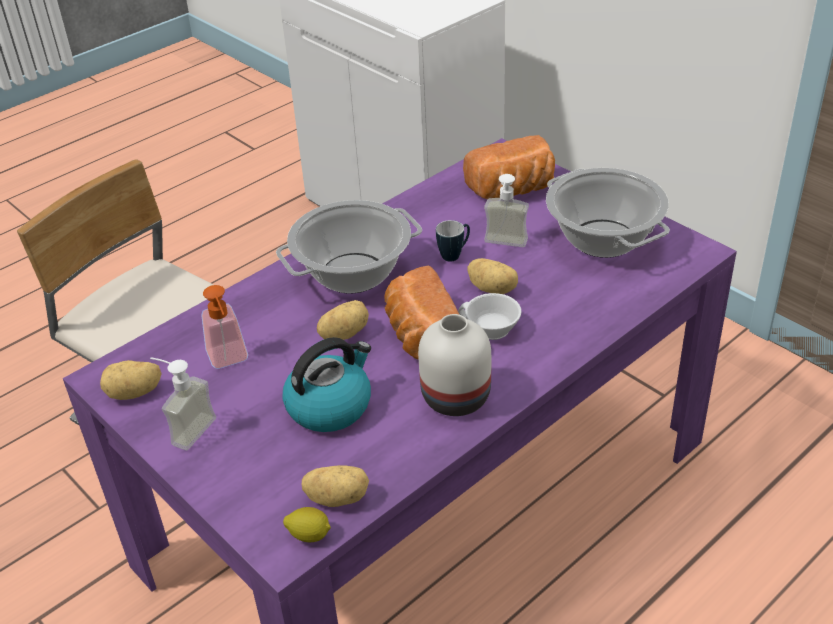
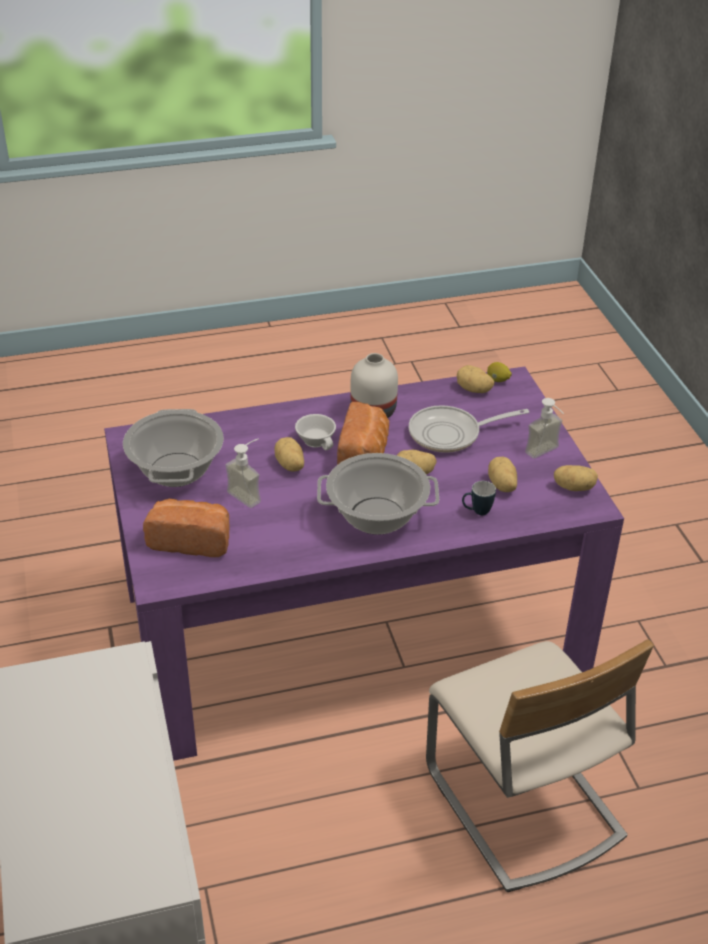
camera: 155 degrees left, 0 degrees up
soap dispenser [201,285,248,369] -> potato [488,457,517,492]
kettle [283,337,371,432] -> frying pan [409,405,529,453]
mug [436,220,470,262] -> mug moved to [462,481,496,515]

